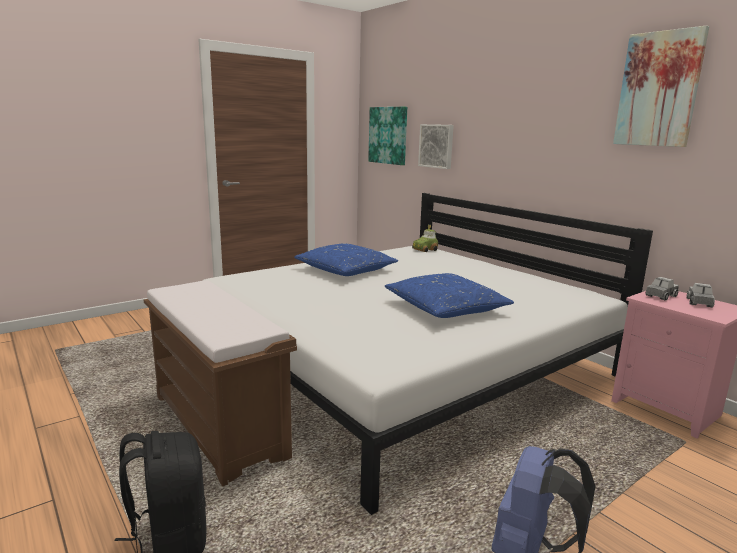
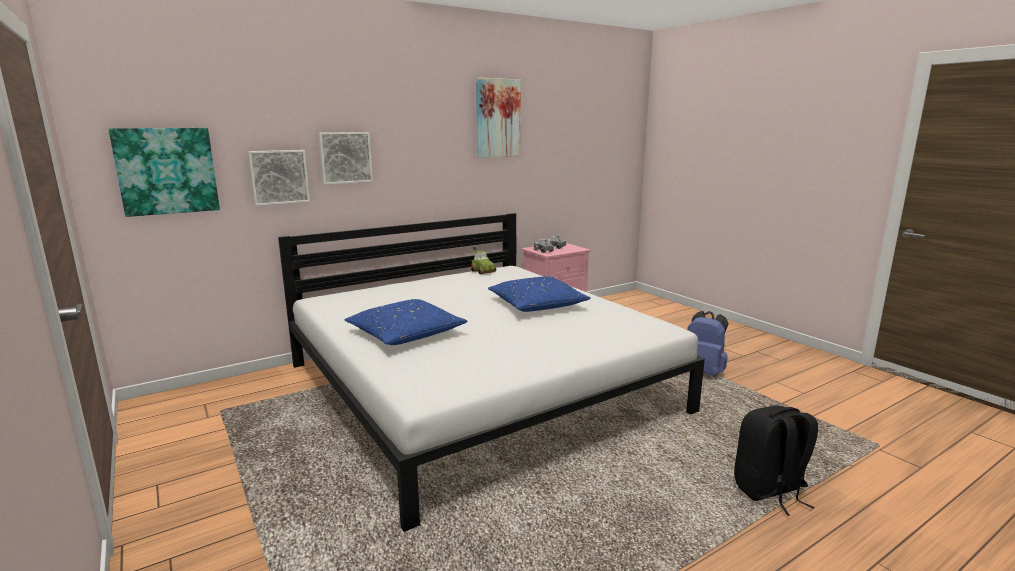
camera: 85 degrees left, 0 degrees up
brown bench [143,280,297,486] -> none
toy car [412,225,438,252] -> toy car moved to [471,247,496,274]
none -> picture [318,132,373,185]

